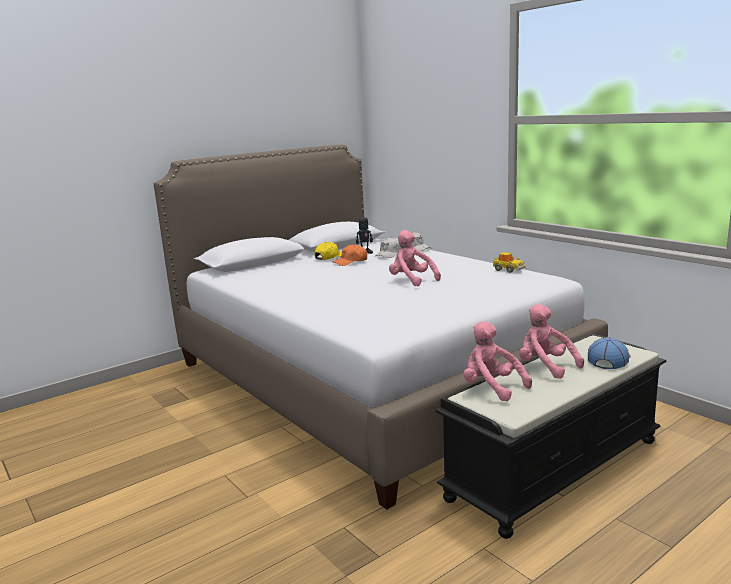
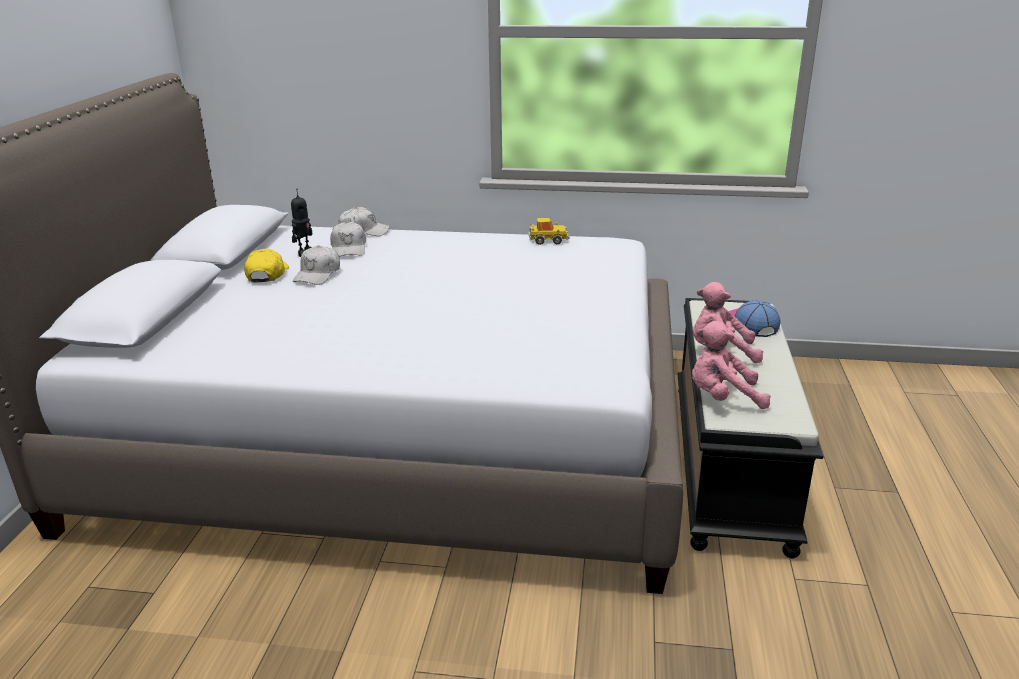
camera: 45 degrees left, 10 degrees up
orange cap [333,244,367,266] -> white cap [293,245,340,285]
pink plush toy [389,230,441,286] -> none

